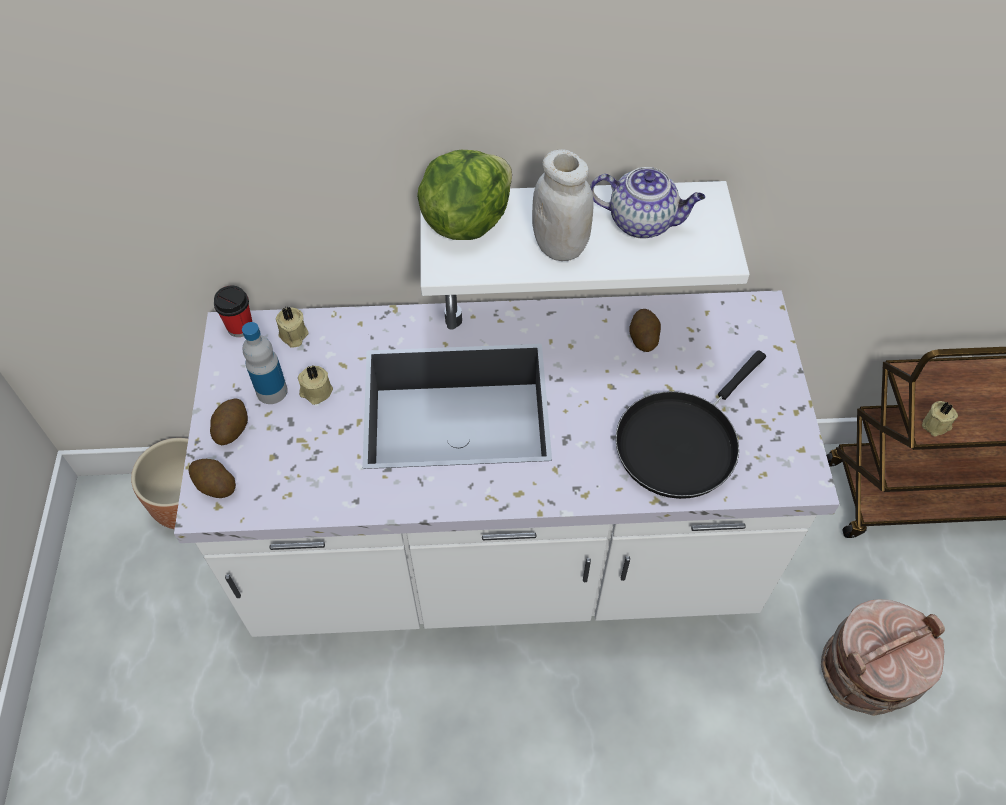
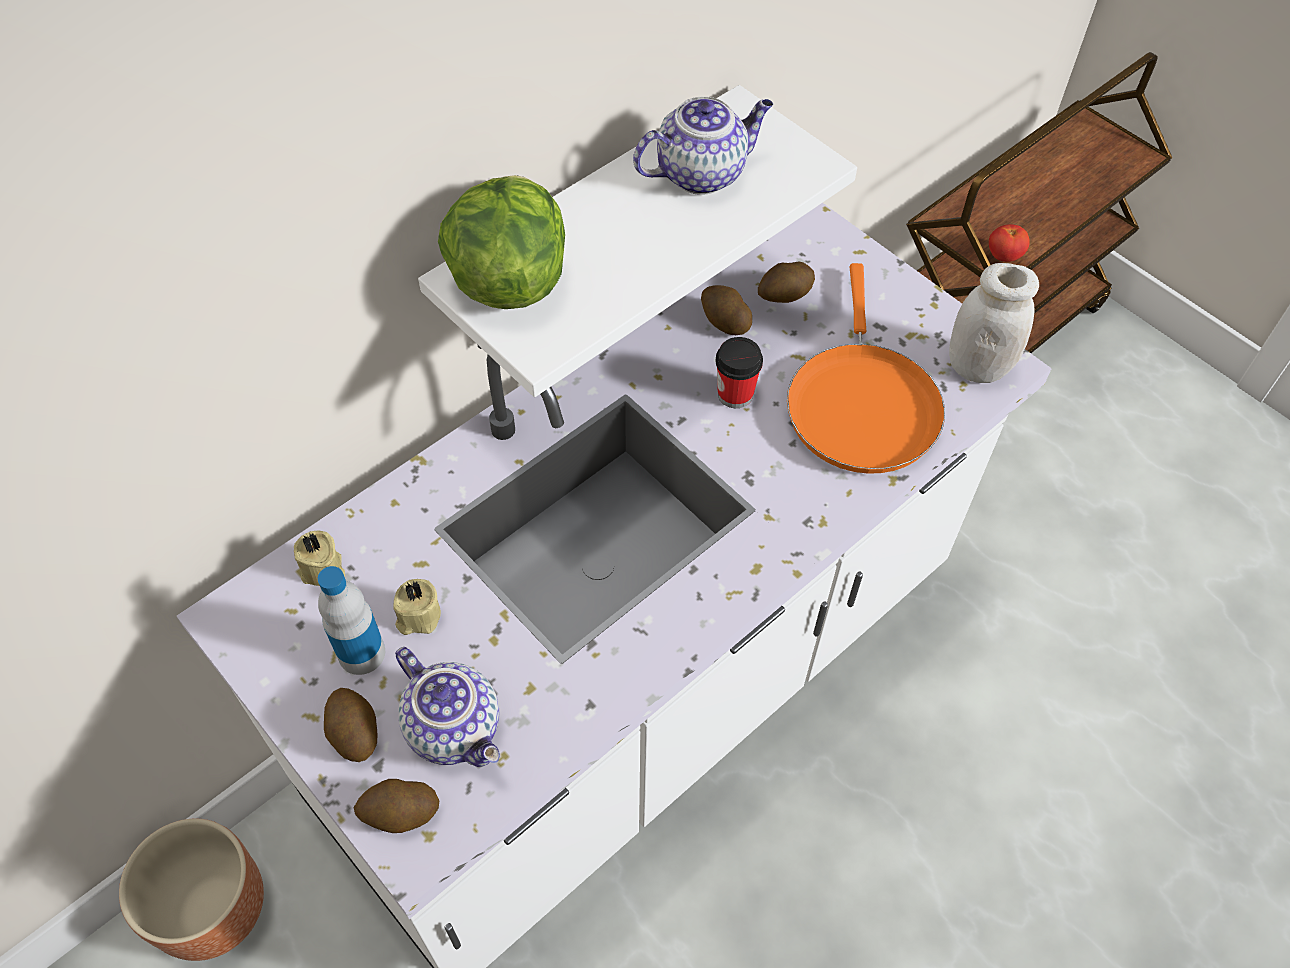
camera: 40 degrees left, 0 degrees up
cup [214,286,252,337] -> cup moved to [715,337,763,408]
white jar [532,149,594,261] -> white jar moved to [949,263,1039,383]
black frying pan [615,350,766,499] -> orange frying pan [787,263,945,474]
brown bucket [821,599,945,716] -> none
beige candle [922,401,958,436] -> tomato [989,224,1030,262]
none -> teapot [395,647,500,767]
none -> potato [758,261,815,303]

